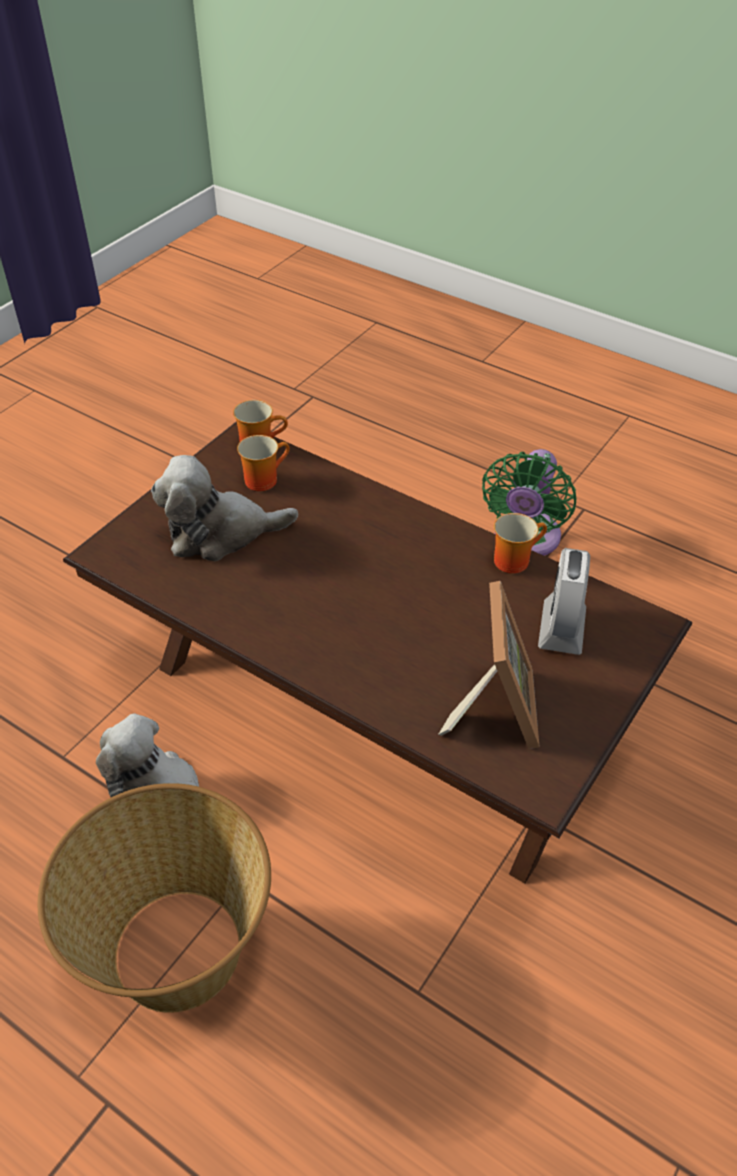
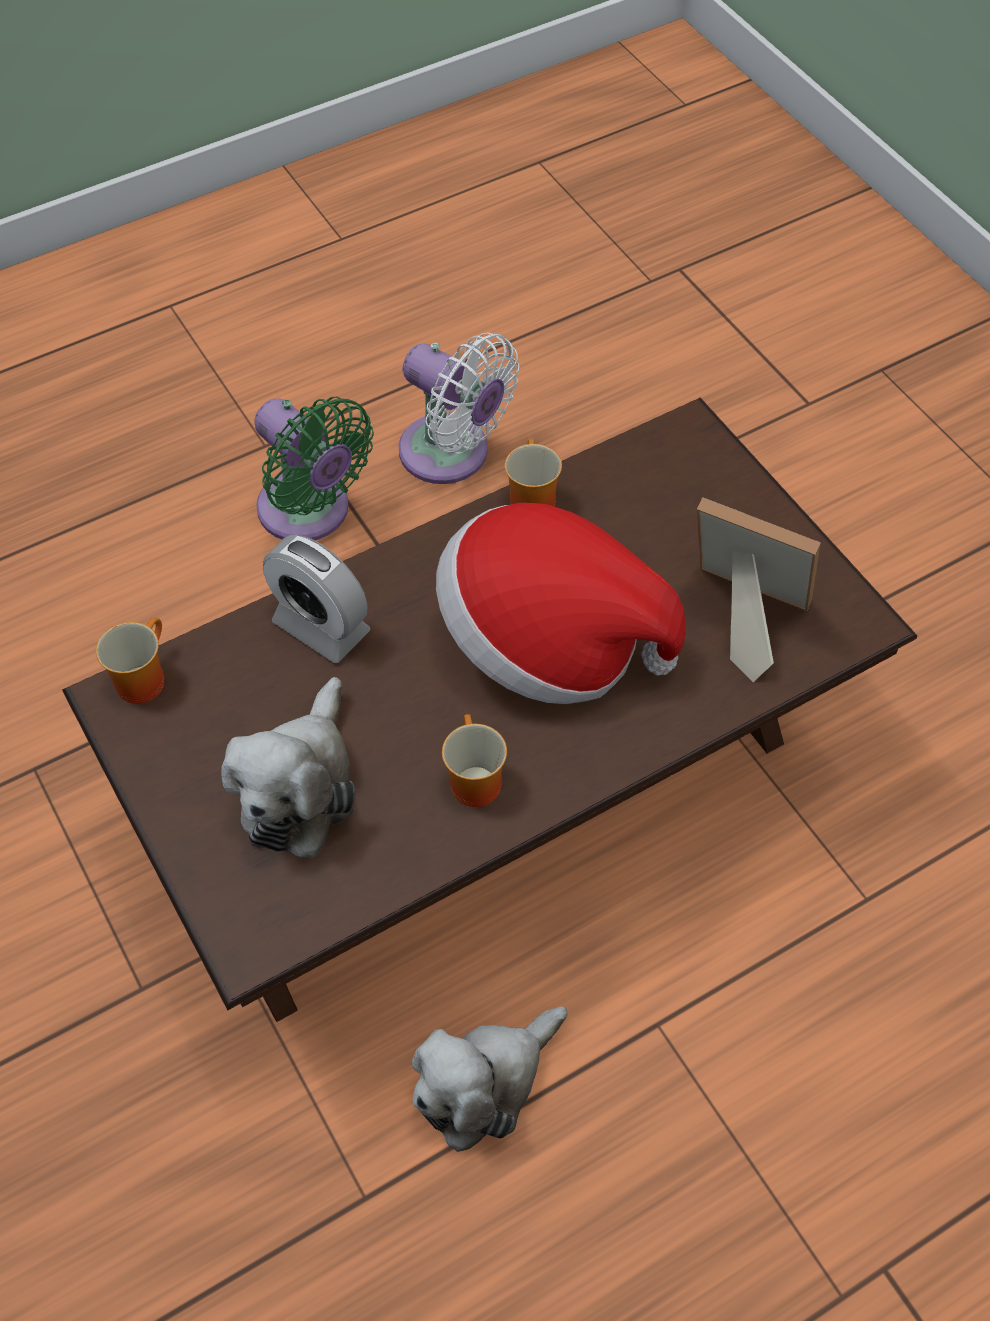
camera: 65 degrees left, 10 degrees up
basket [37,783,271,1013] -> none
mug [237,435,290,491] -> mug moved to [442,714,507,807]
alarm clock [538,548,590,655] -> alarm clock moved to [263,535,370,663]
none -> white fan [399,332,519,484]
none -> hat [436,503,686,704]

